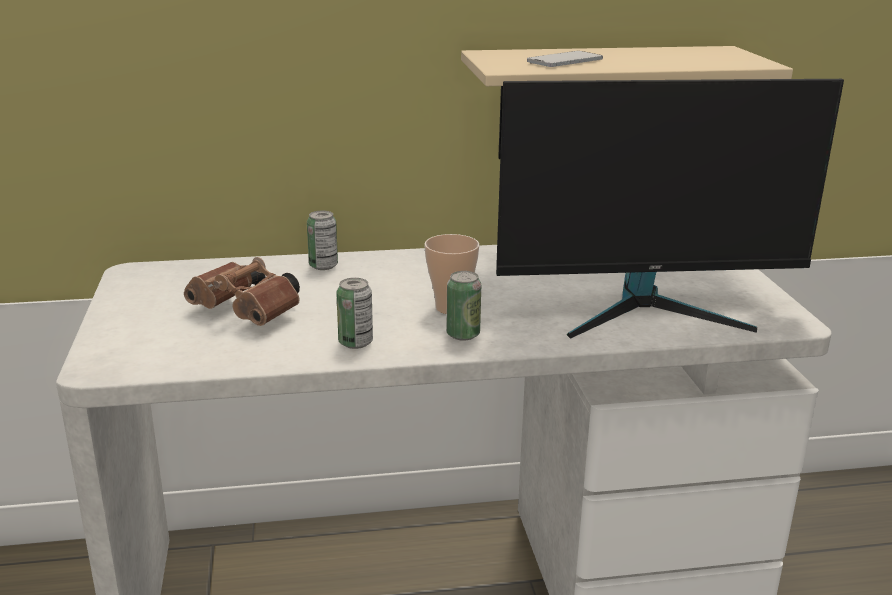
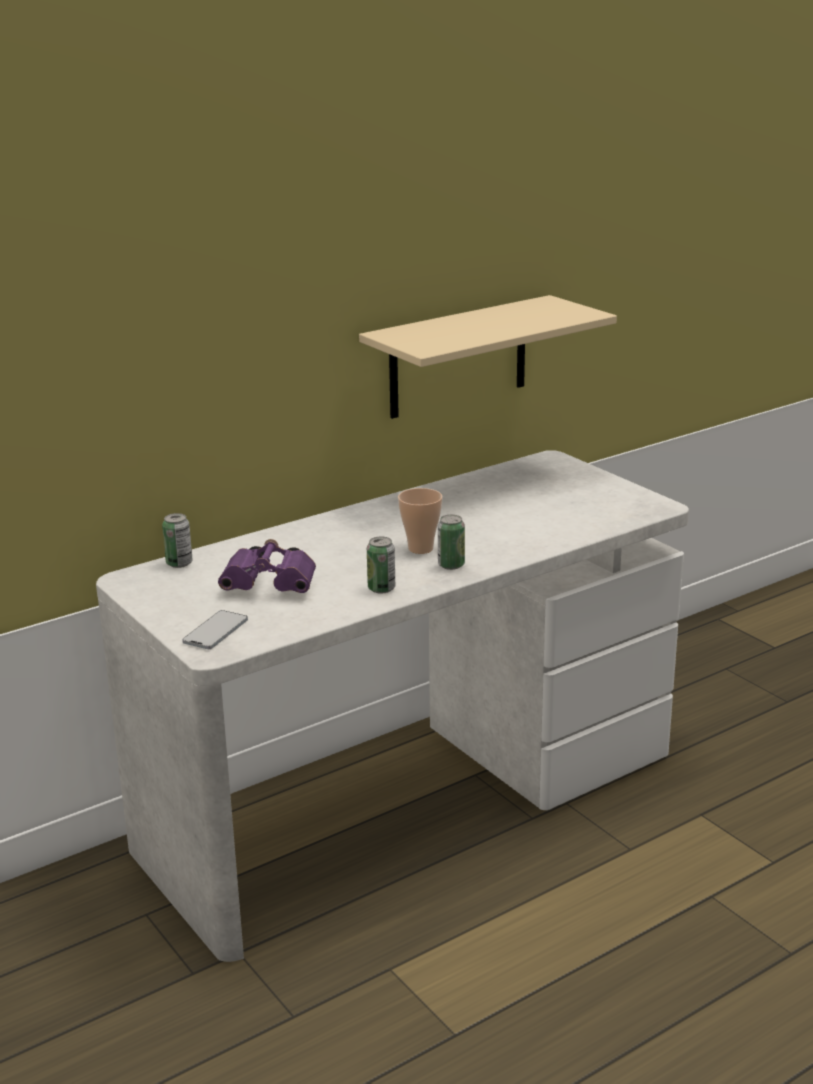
camera: 25 degrees left, 0 degrees up
brown binoculars [184,257,300,326] -> purple binoculars [218,539,316,593]
can [307,211,338,270] -> can moved to [162,513,193,568]
monitor [496,79,844,339] -> none
phone [527,51,603,67] -> phone moved to [182,610,248,649]

